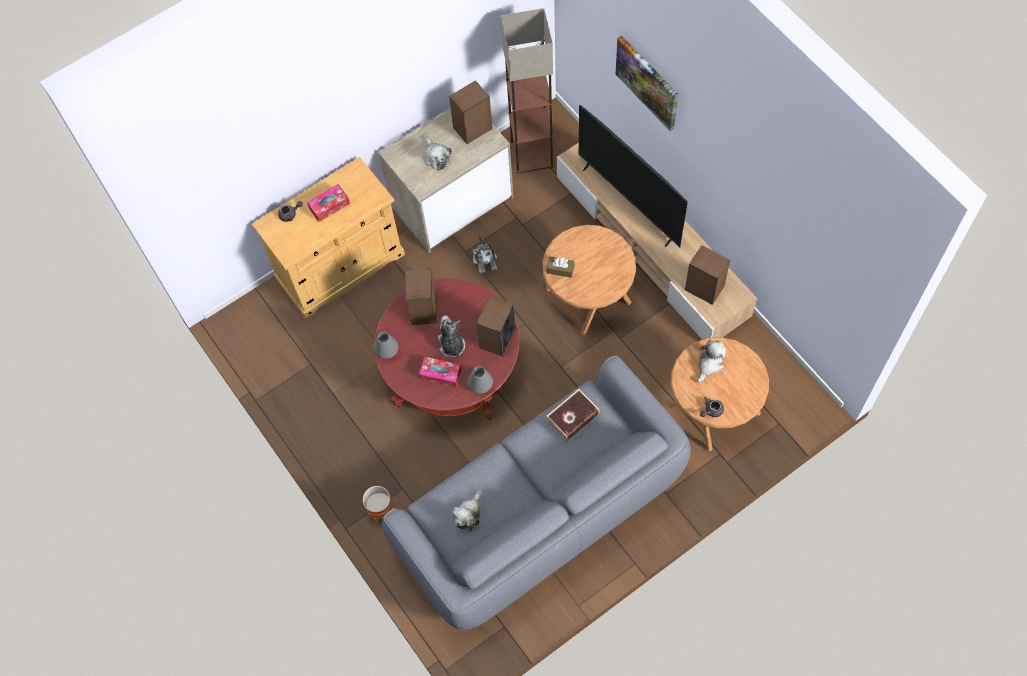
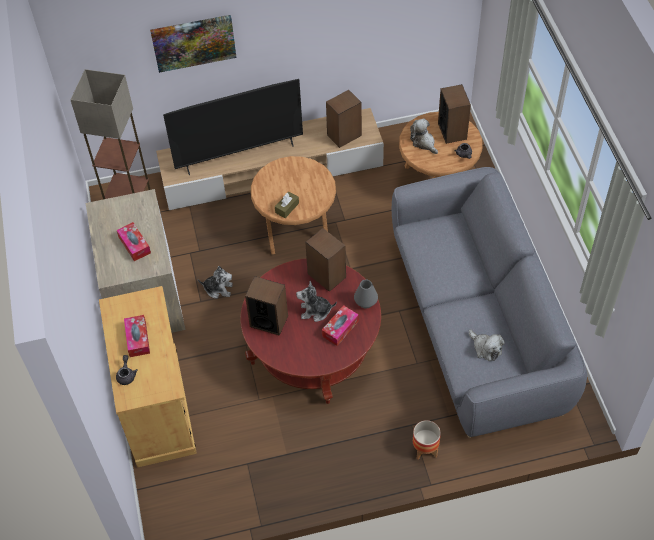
camera: 70 degrees left, 10 degrees down
grey vase [374,332,399,359] -> none
plush toy [426,137,452,171] -> tissue box [117,222,151,261]
speaker [449,80,493,144] -> speaker moved to [438,84,471,144]
book [546,389,599,442] -> none

